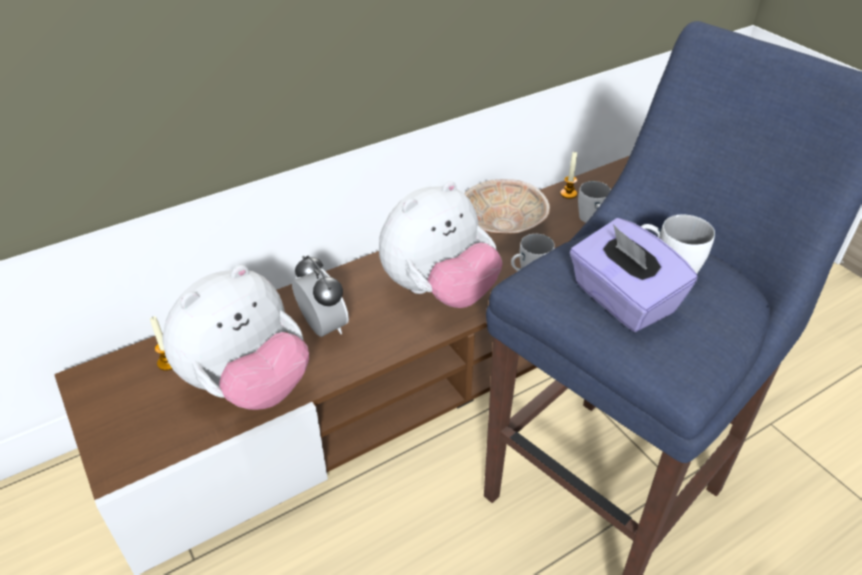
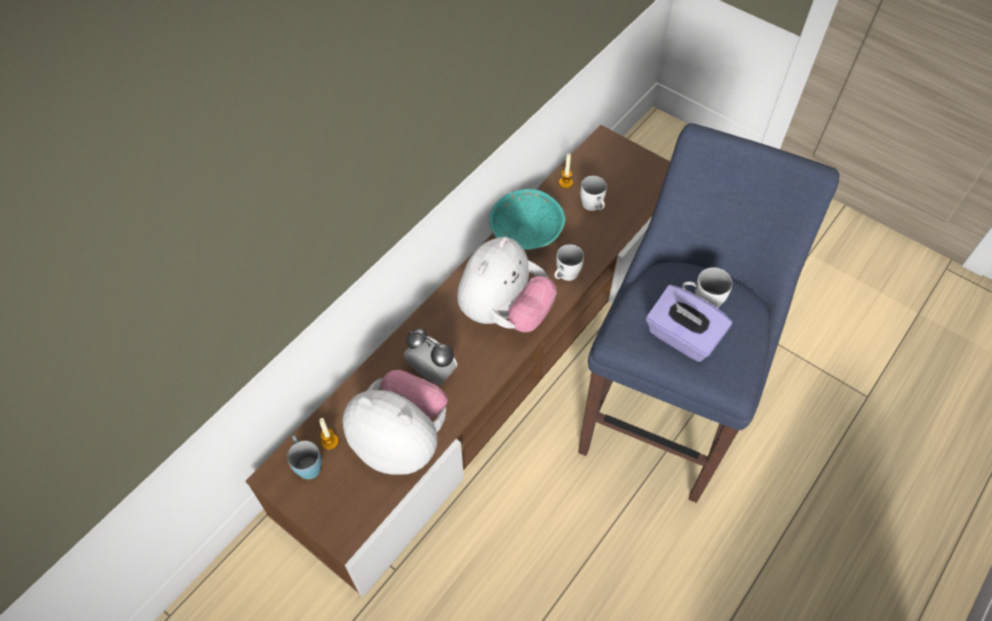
camera: 20 degrees left, 15 degrees up
plush toy [162,265,309,410] -> plush toy turned 90 degrees counterclockwise [342,370,448,475]
beige bowl [464,179,550,234] -> turquoise bowl [489,189,565,250]
none -> blue mug [287,435,321,479]

